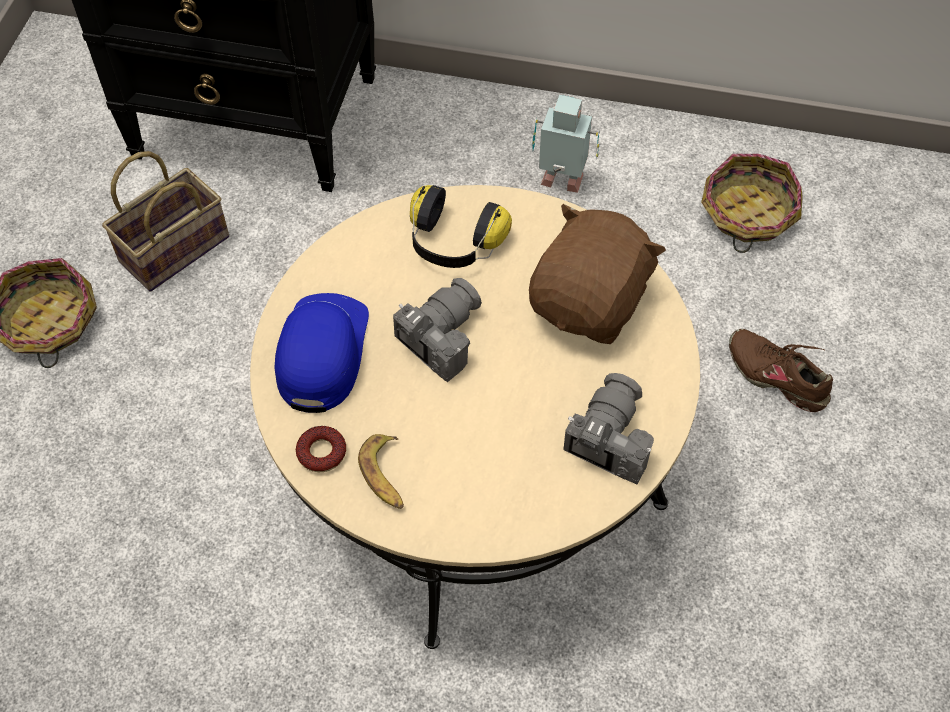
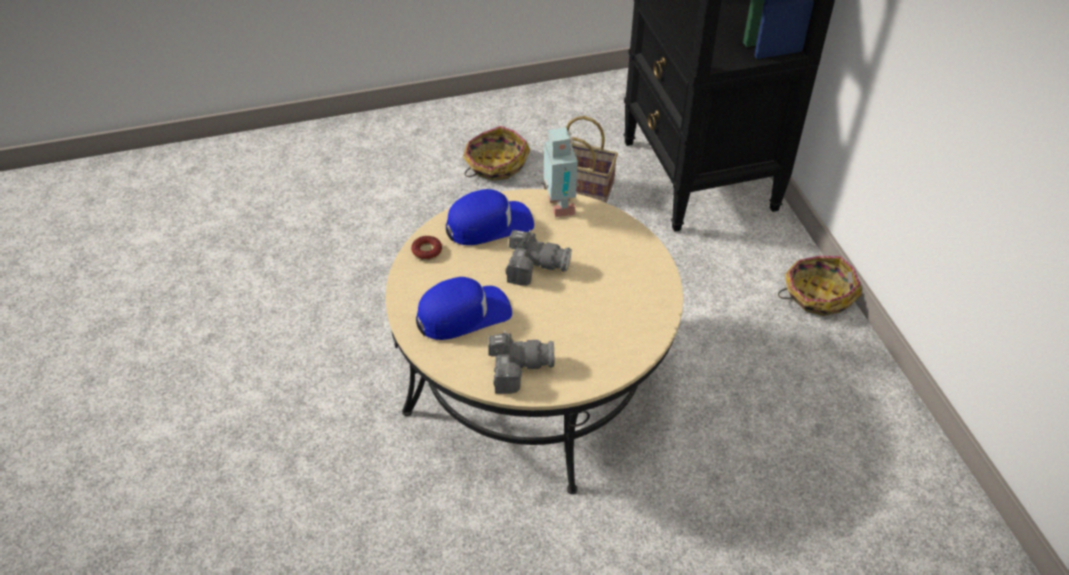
camera: 60 degrees right, 10 degrees down
banana [358,434,404,509] -> none
headphones [410,185,512,268] -> none
brown plush toy [529,204,666,344] -> none
toy robot [532,95,600,193] -> toy robot moved to [541,127,579,217]
basket [701,154,803,253] -> basket moved to [778,256,862,316]
brown shoe [729,329,833,412] -> none
none -> blue cap [416,277,512,340]

